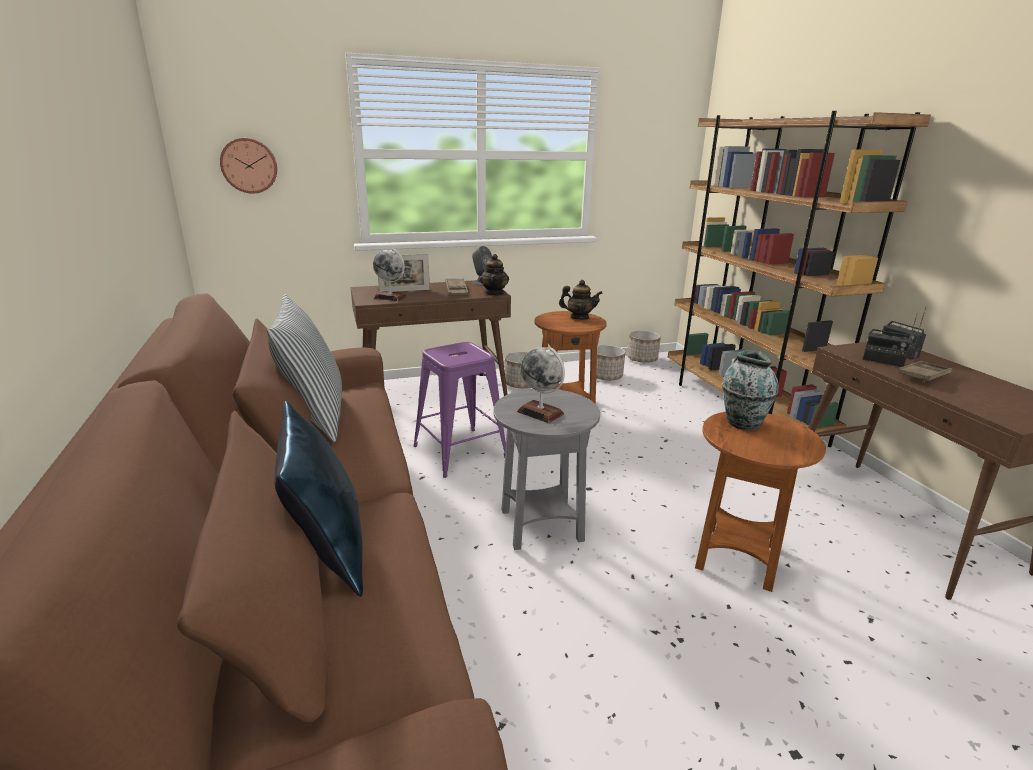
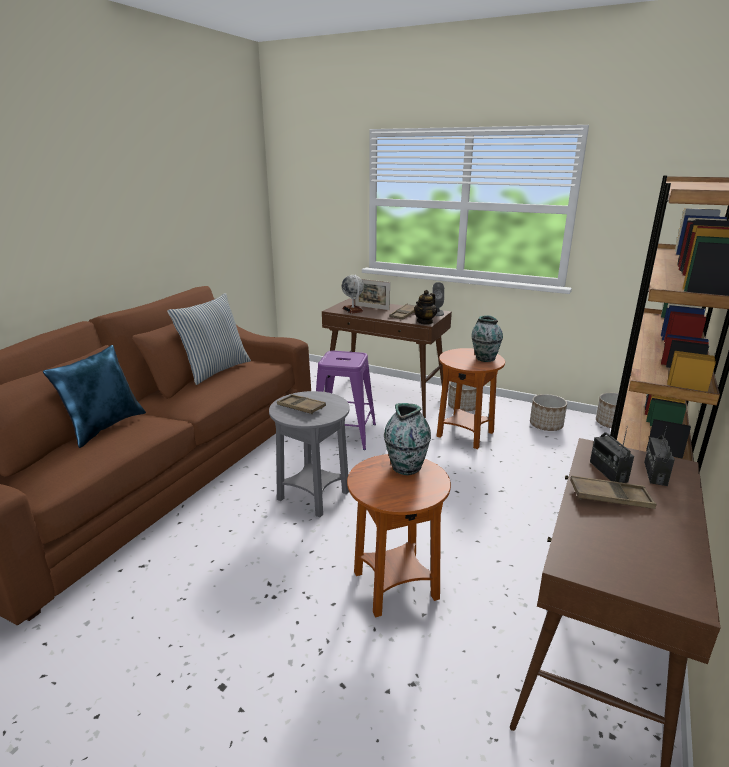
camera: 45 degrees right, 0 degrees up
wall clock [220,138,277,194] -> none
globe [517,347,565,423] -> brown tray [277,394,326,414]
teapot [559,280,603,320] -> vase [471,315,503,362]

